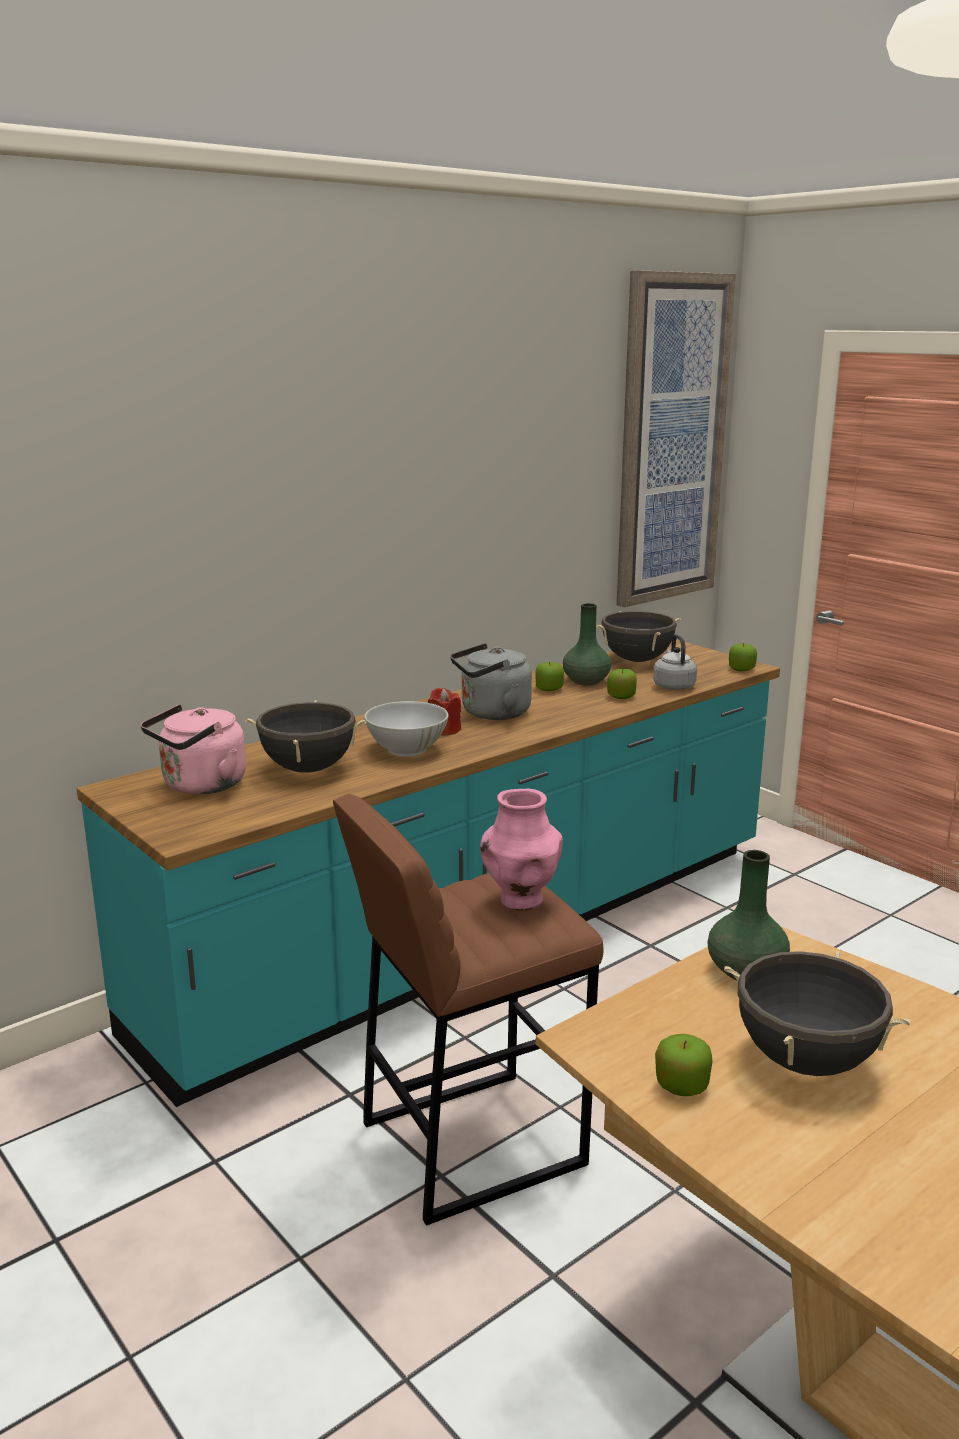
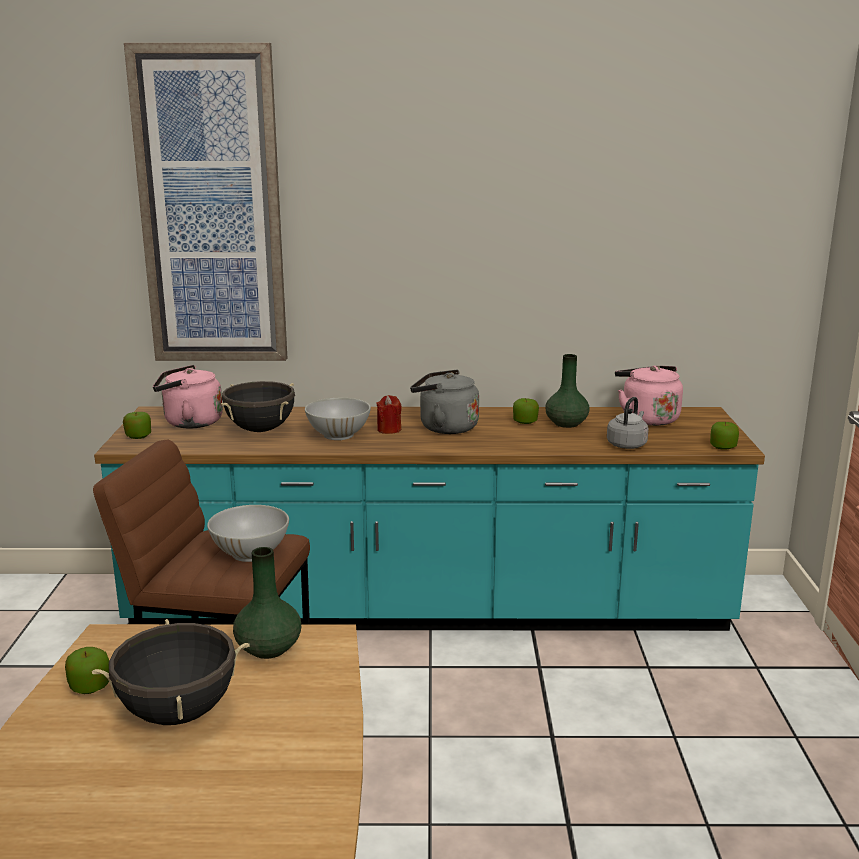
camera: 40 degrees right, 0 degrees up
pink vase [480,789,563,911] -> white bowl [207,505,289,562]
black cooking pot [596,611,681,662] -> pink kettle [615,366,683,426]
apple [607,669,637,699] -> apple moved to [123,412,151,439]
picture [617,270,736,607] -> picture moved to [124,43,287,361]

